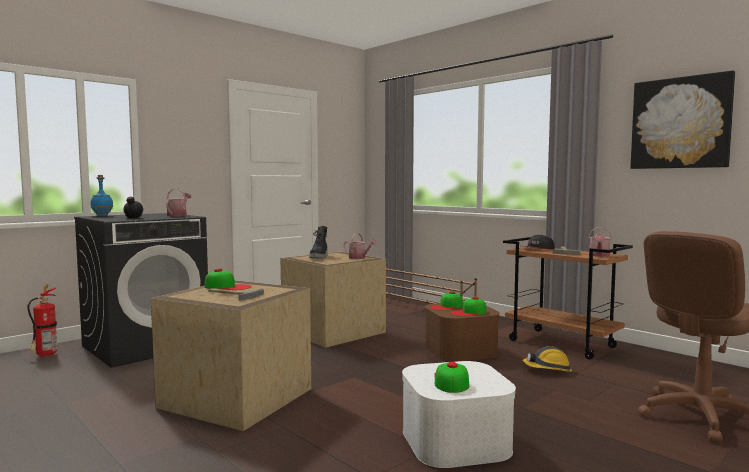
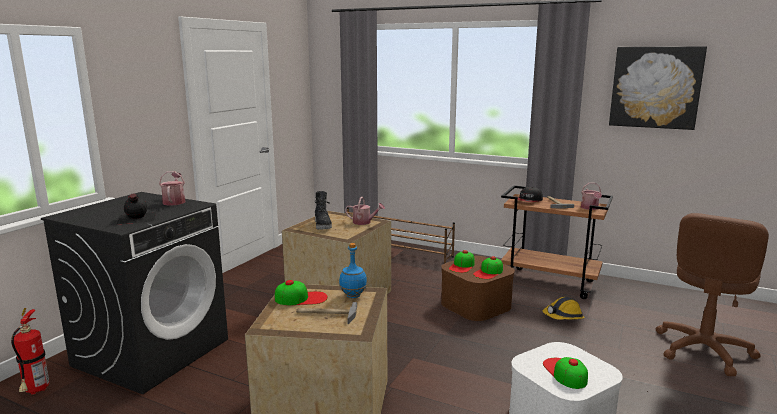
camera: 20 degrees left, 10 degrees up
blue bottle [90,175,113,216] -> blue bottle moved to [339,243,367,298]

